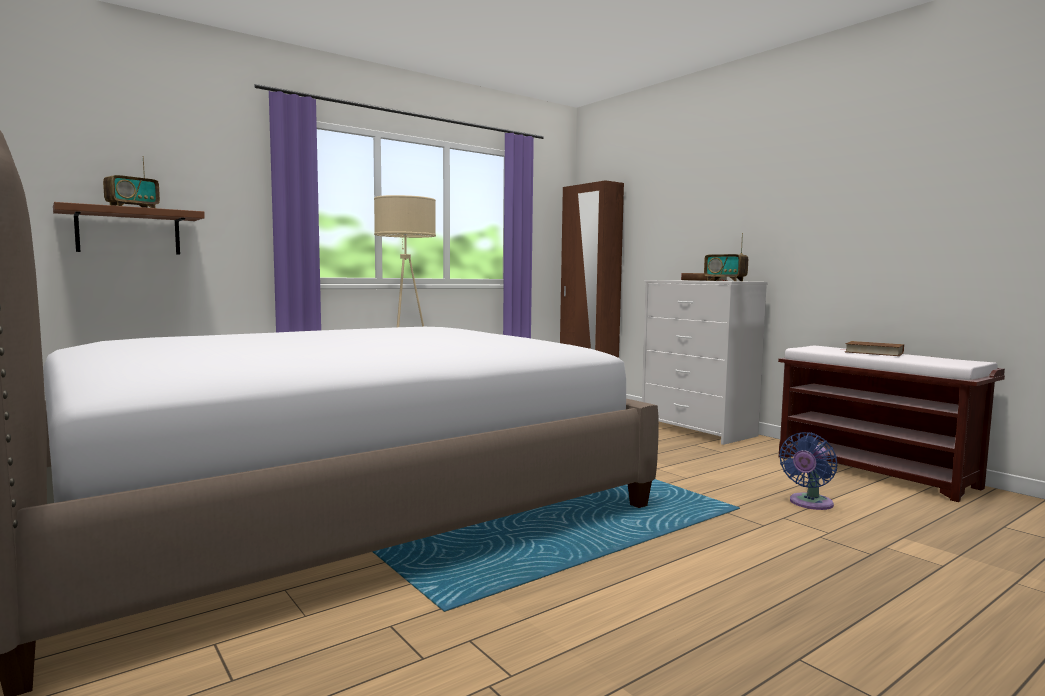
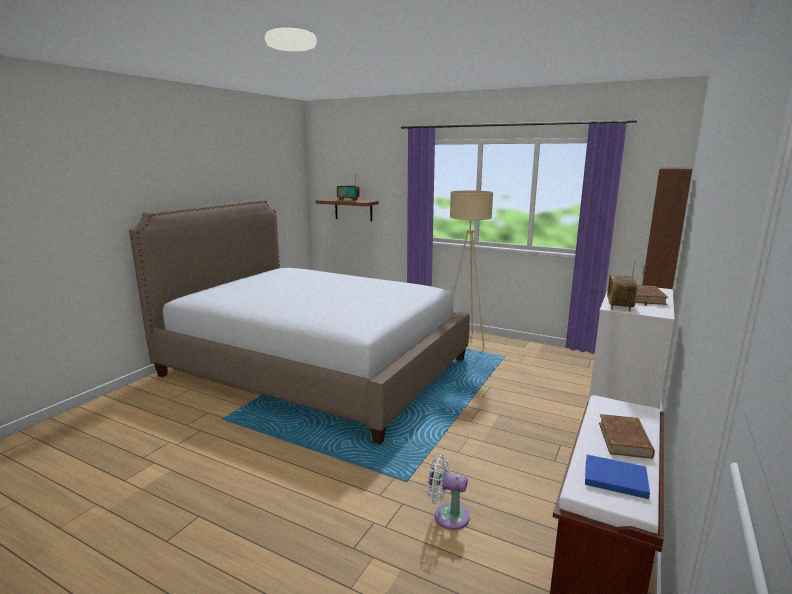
camera: 65 degrees right, 10 degrees up
blue fan [779,432,837,510] -> white fan [427,455,470,530]
none -> blue book [585,455,650,499]

